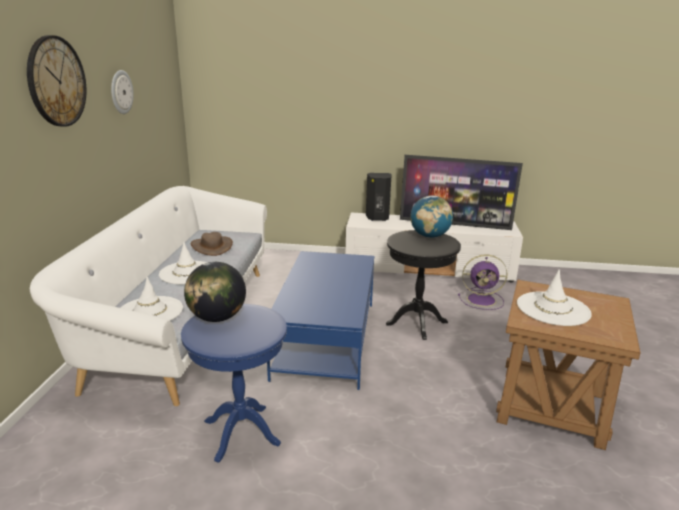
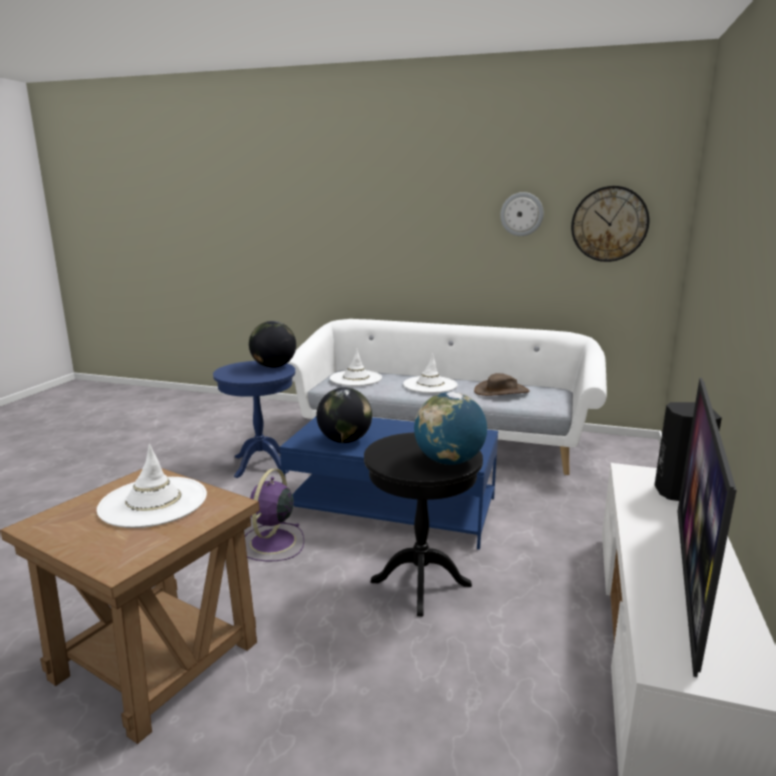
camera: 100 degrees right, 5 degrees down
wall clock [27,35,86,127] -> wall clock moved to [571,186,649,262]
purple fan [458,254,507,310] -> purple fan moved to [245,469,304,561]
none -> globe [316,388,372,443]

